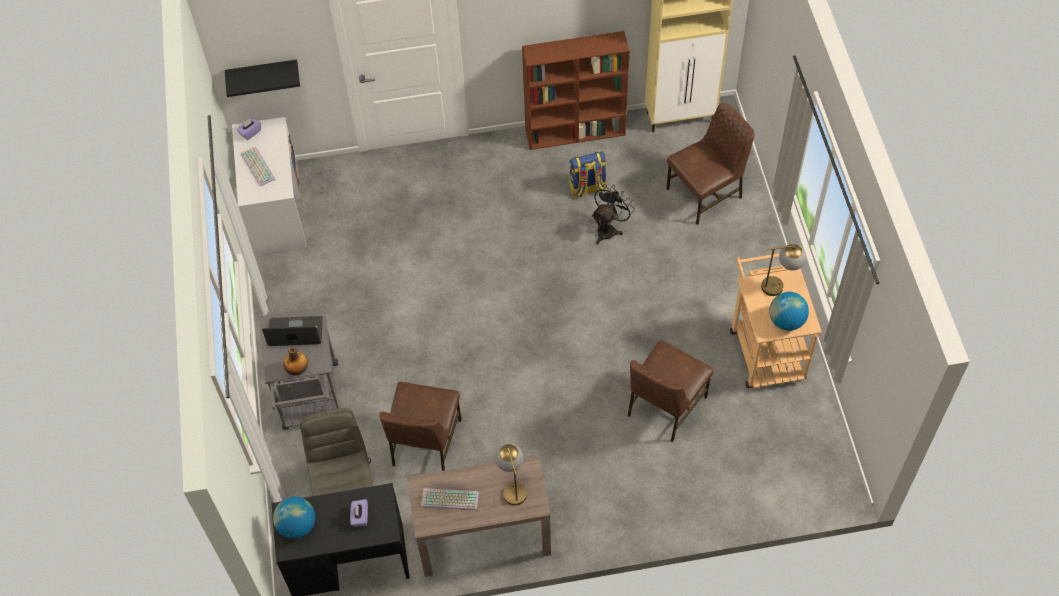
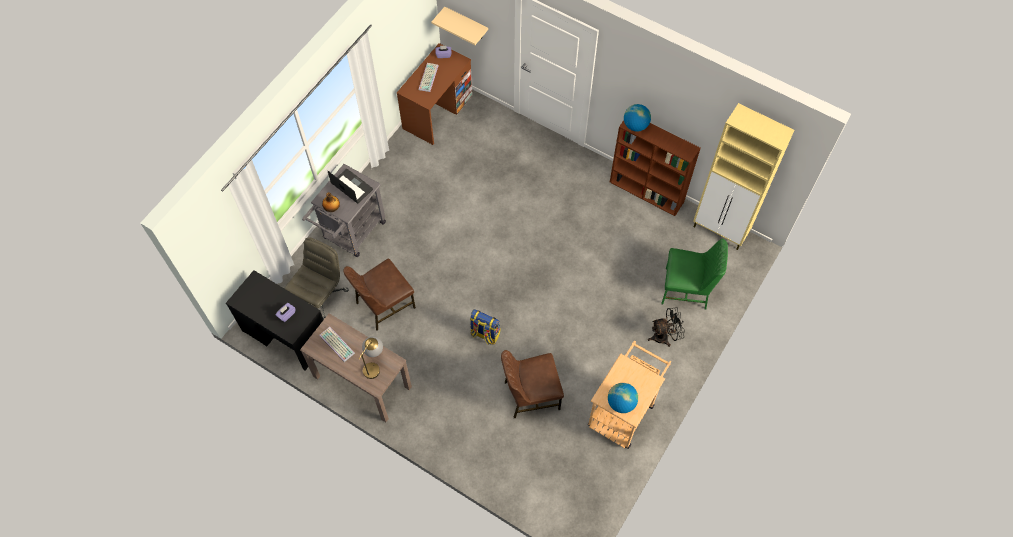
camera: 40 degrees right, 5 degrees up
black shelf [225,59,300,97] -> beige shelf [431,7,488,45]
white desk [232,117,307,255] -> brown desk [397,43,472,145]
globe [273,497,315,539] -> globe moved to [624,104,651,132]
backpack [569,151,606,198] -> backpack moved to [470,309,501,345]
black fan [592,184,635,244] -> black fan moved to [648,307,685,347]
brown chair [666,103,755,225] -> green chair [661,239,728,309]
table lamp [761,244,806,296] -> none

